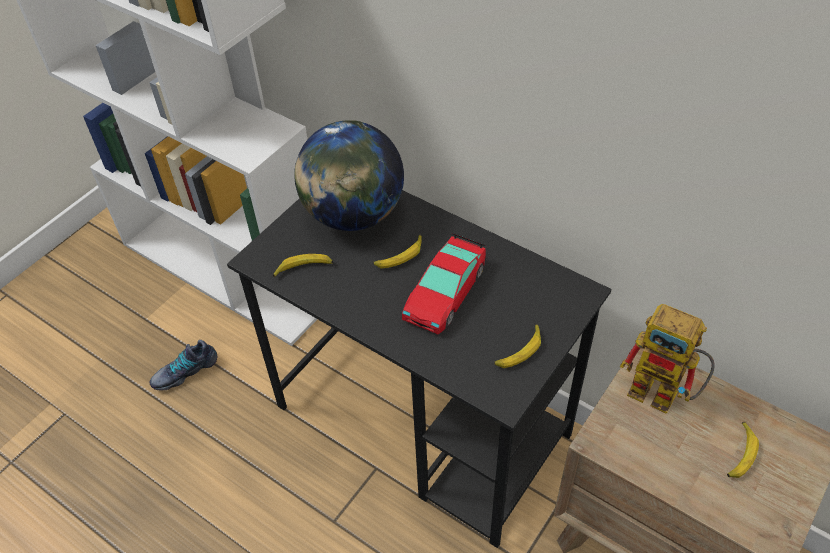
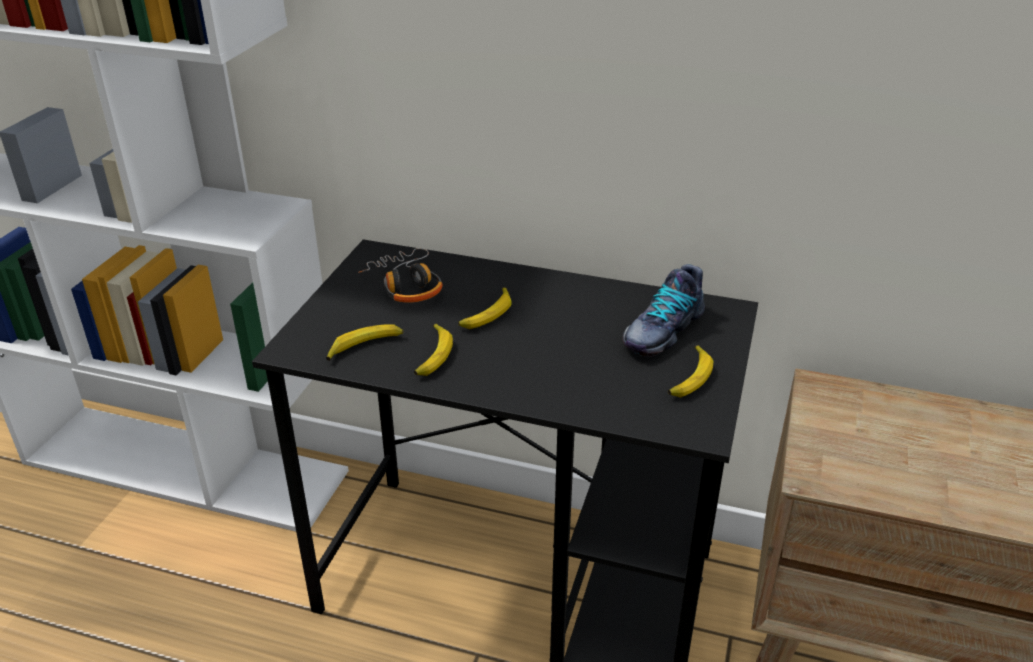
camera: 20 degrees left, 15 degrees down
shoe [149,340,218,390] -> shoe moved to [623,264,705,357]
globe [294,120,404,231] -> headphones [358,248,443,303]
toy car [402,233,486,335] -> none
toy robot [620,304,715,414] -> none
banana [727,422,759,478] -> banana moved to [414,323,453,376]

